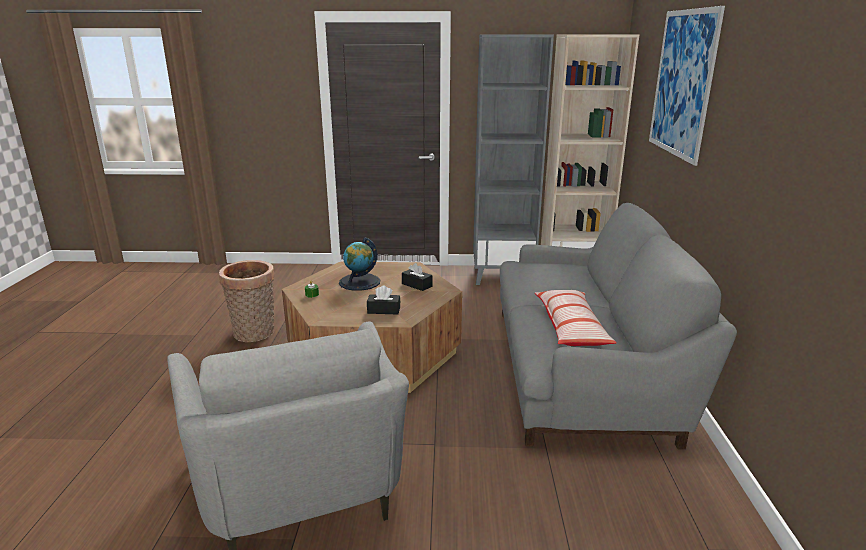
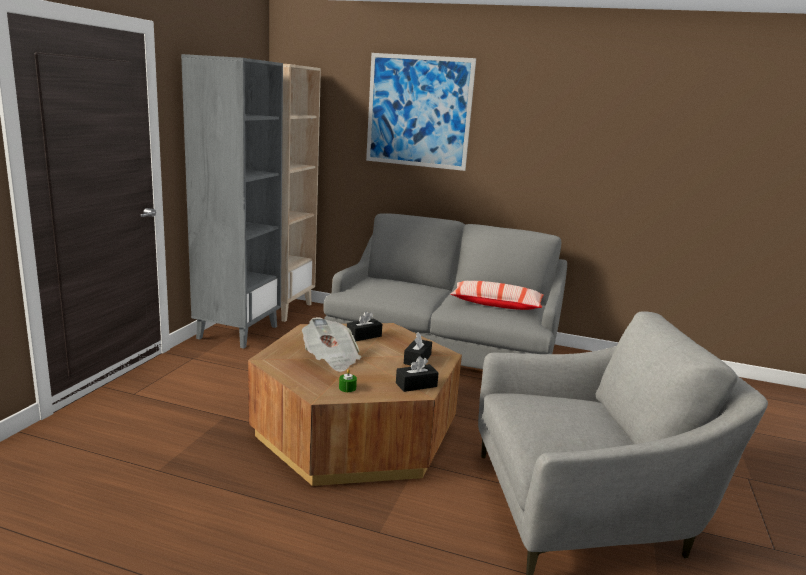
camera: 75 degrees left, 5 degrees down
basket [219,260,275,342] -> none
globe [339,237,380,291] -> newspaper [302,317,362,372]
none -> black tissue box [396,356,439,392]

